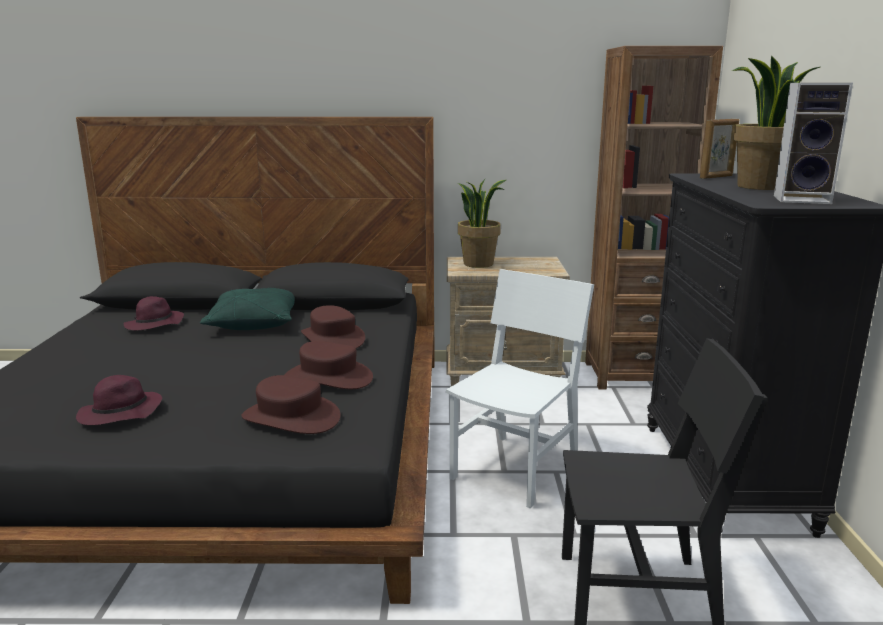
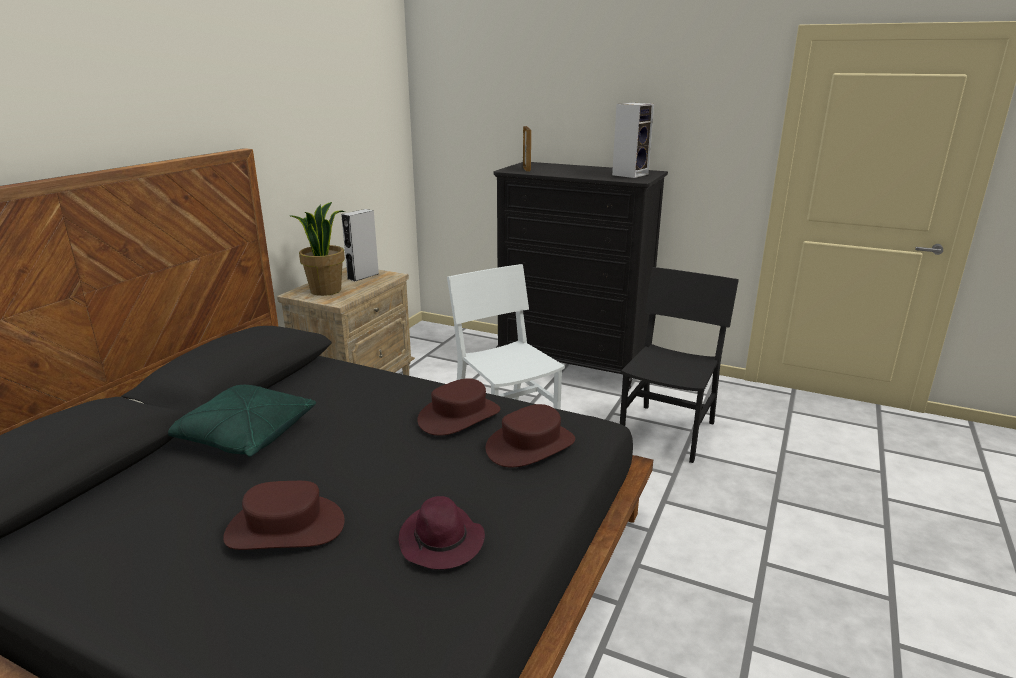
camera: 65 degrees left, 5 degrees up
purple hat [124,296,184,330] -> none
brown hat [301,305,365,348] -> brown hat moved to [223,481,345,550]
brown bookcase [585,46,723,390] -> none
potted plant [732,55,820,190] -> none
none -> grey speaker [341,209,379,281]

